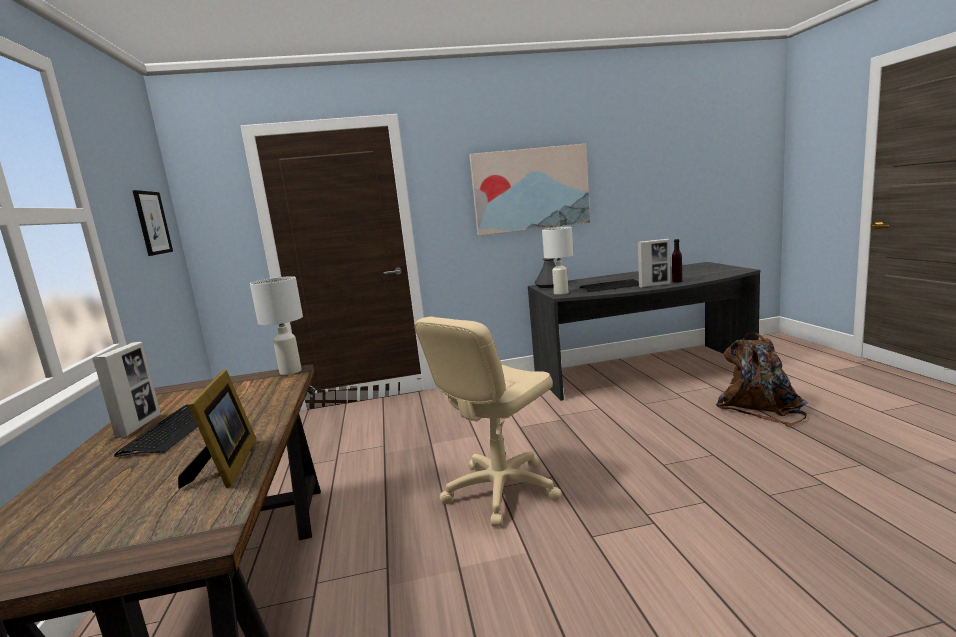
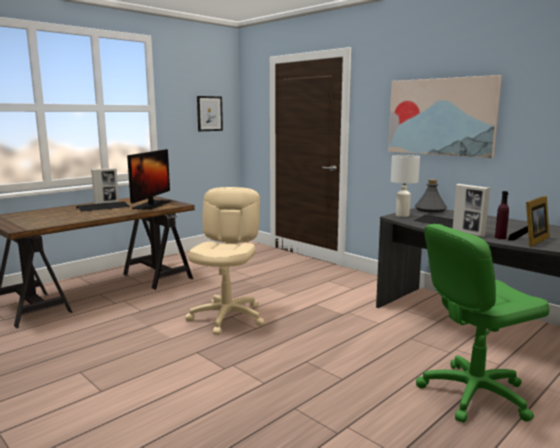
camera: 55 degrees right, 0 degrees up
picture frame [178,369,256,489] -> picture frame moved to [508,196,550,247]
white table lamp [250,276,303,375] -> none
beige office chair [414,317,562,527] -> beige office chair turned 90 degrees clockwise [185,187,265,335]
brown backpack [716,332,808,427] -> green office chair [416,224,550,423]
none -> monitor [127,149,171,210]

